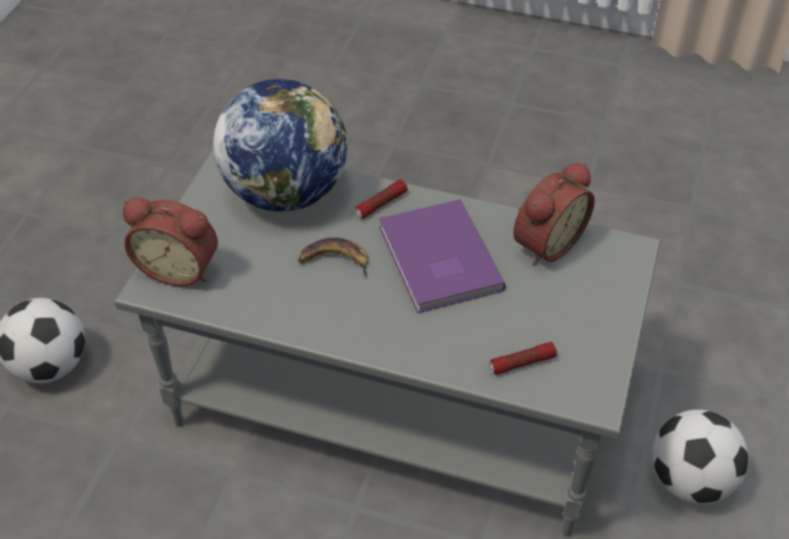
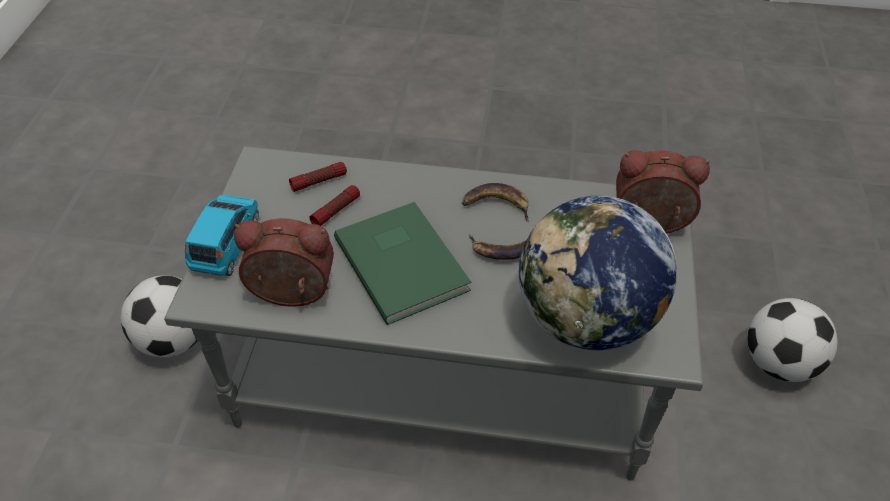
camera: 170 degrees right, 0 degrees up
flashlight [355,179,407,218] -> flashlight moved to [309,185,360,226]
purple book [379,199,506,313] -> green book [334,202,471,325]
alarm clock [513,162,595,265] -> alarm clock turned 60 degrees clockwise [234,218,334,307]
none -> blue toy car [185,195,259,276]
none -> banana [462,183,529,221]

